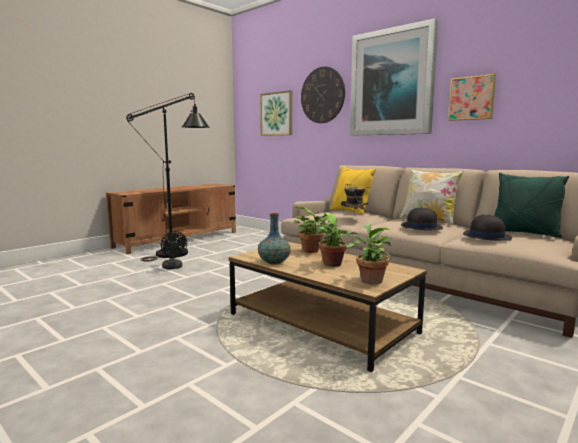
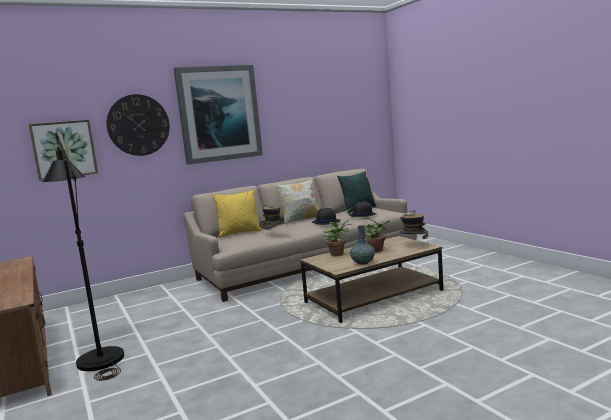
camera: 70 degrees left, 0 degrees up
black fan [161,231,187,270] -> none
potted plant [346,224,391,285] -> hat [399,210,428,239]
picture [448,74,496,121] -> none

